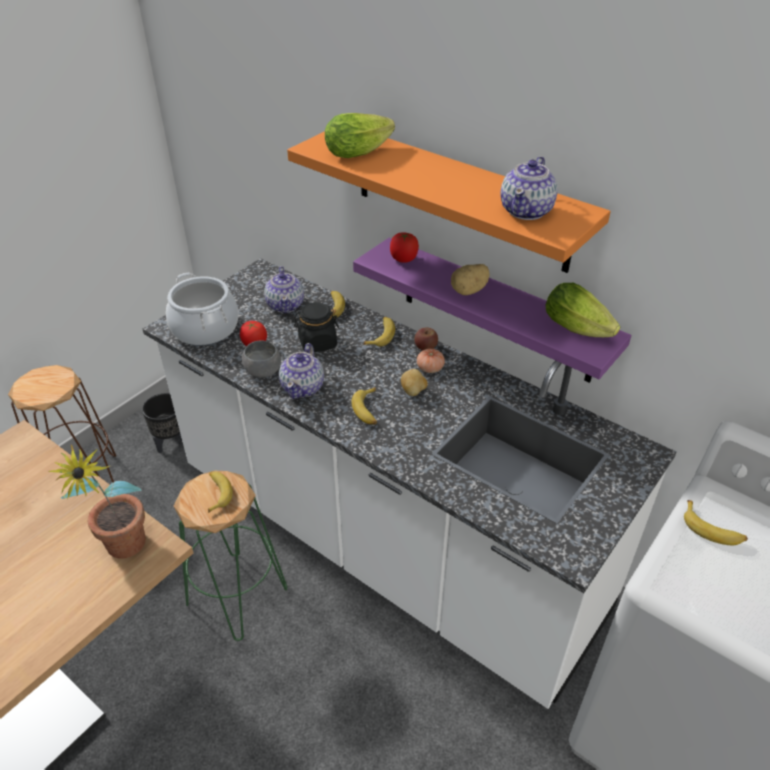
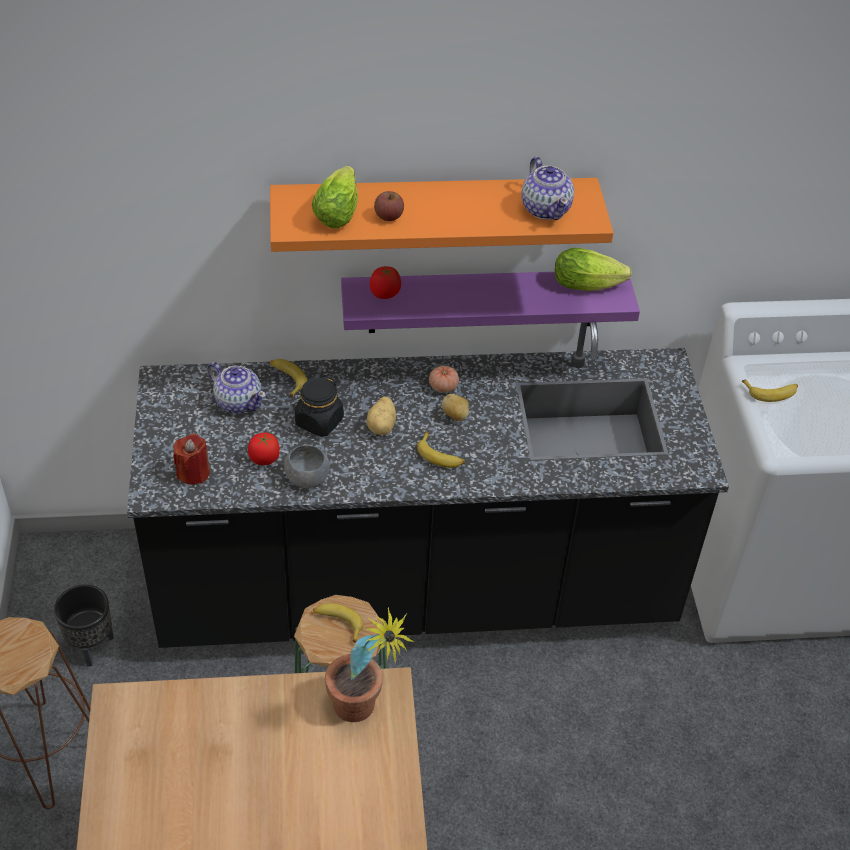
camera: 45 degrees left, 5 degrees up
white counter [143,258,676,709] -> black counter [127,322,729,648]
cooking pot [166,272,239,346] -> red candle [173,434,210,485]
teapot [279,343,324,399] -> none
banana [363,317,395,346] -> none
apple [414,327,438,350] -> apple moved to [374,191,404,221]
potato [451,264,490,295] -> potato moved to [367,396,396,435]

